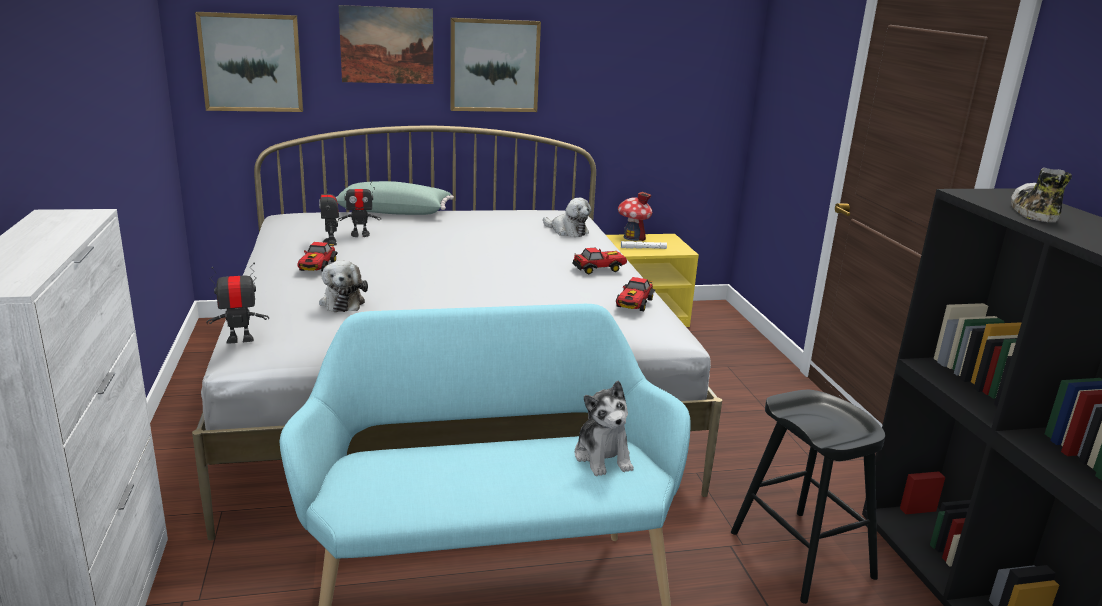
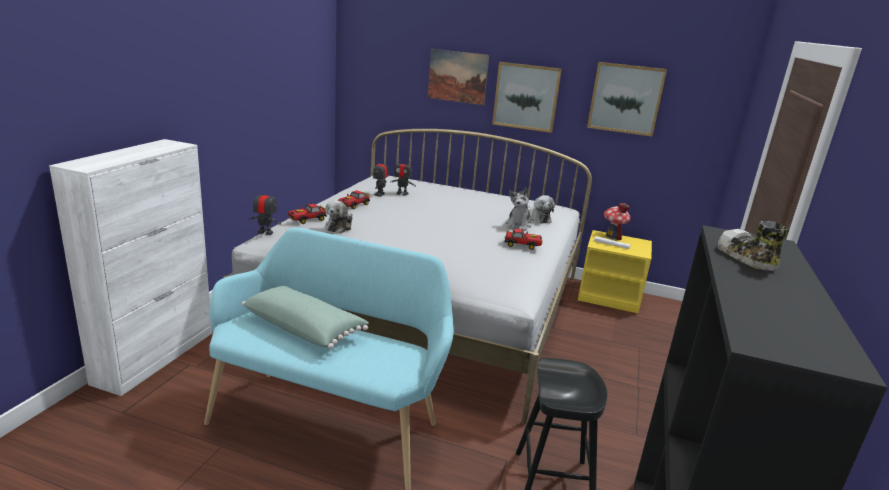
camera: 30 degrees right, 0 degrees up
picture [195,12,303,112] -> picture moved to [587,62,667,137]
green pillow [336,181,454,215] -> green pillow moved to [242,286,369,349]
plush toy [575,381,634,476] -> plush toy moved to [506,188,532,231]
toy car [616,277,655,311] -> toy car moved to [288,204,327,224]
shoe [1011,168,1072,222] -> shoe turned 60 degrees counterclockwise [718,221,789,271]

